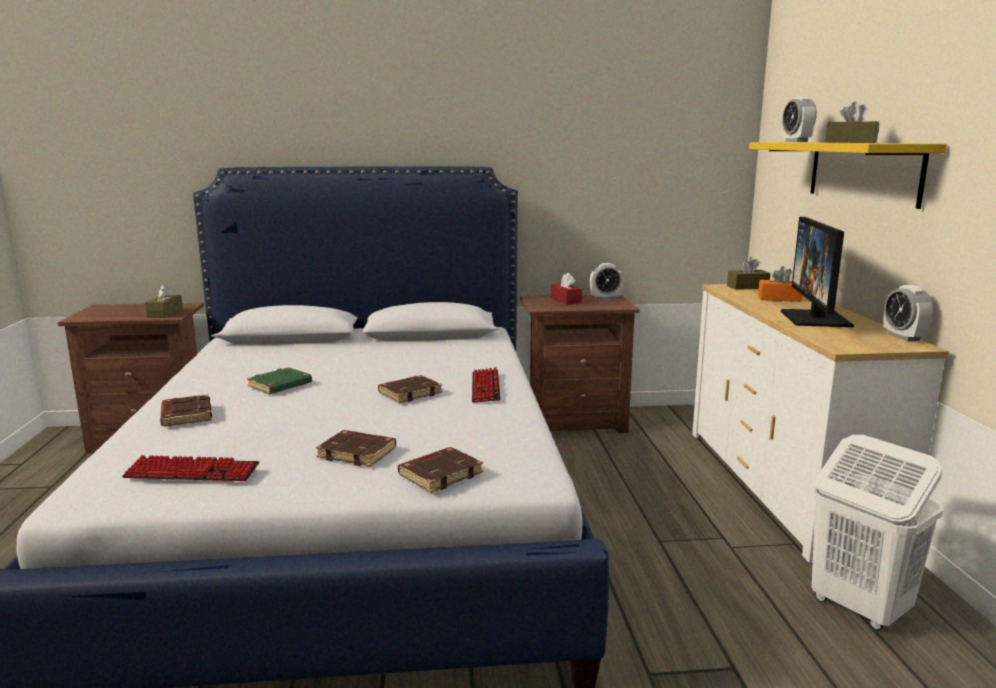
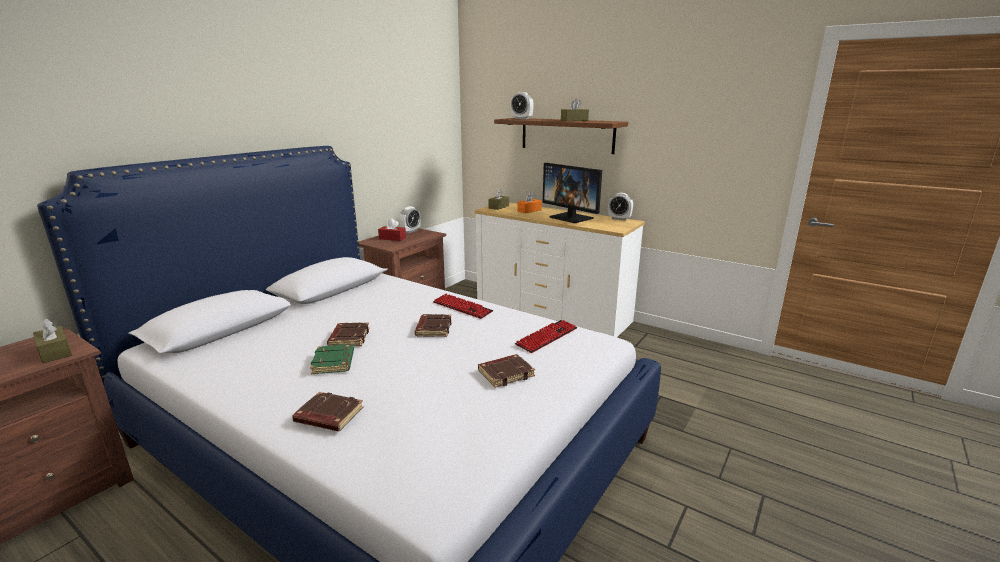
camera: 50 degrees left, 5 degrees up
keyboard [122,455,259,481] -> keyboard moved to [515,320,577,353]
brown book [398,447,483,493] -> brown book moved to [327,323,369,346]
yellow shelf [749,142,947,209] -> brown shelf [494,118,628,154]
white laundry basket [812,435,943,630] -> none

